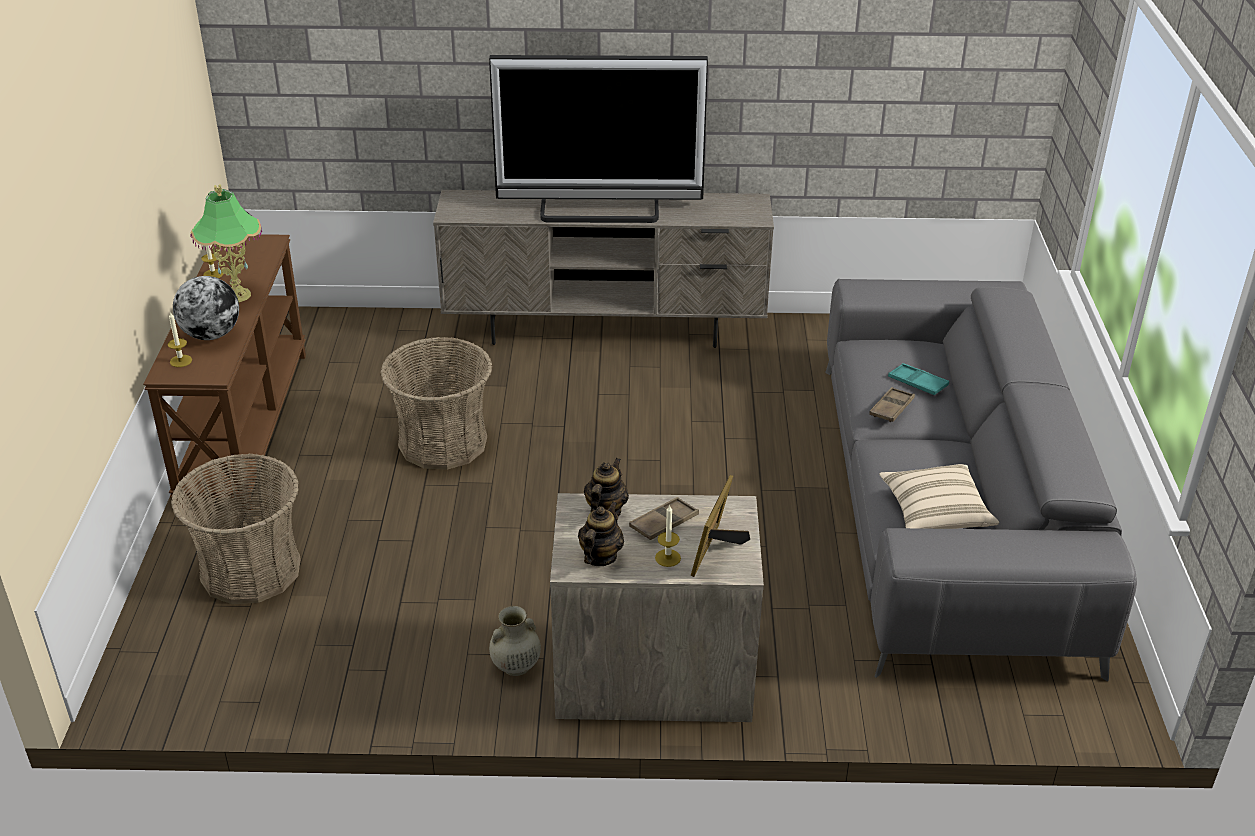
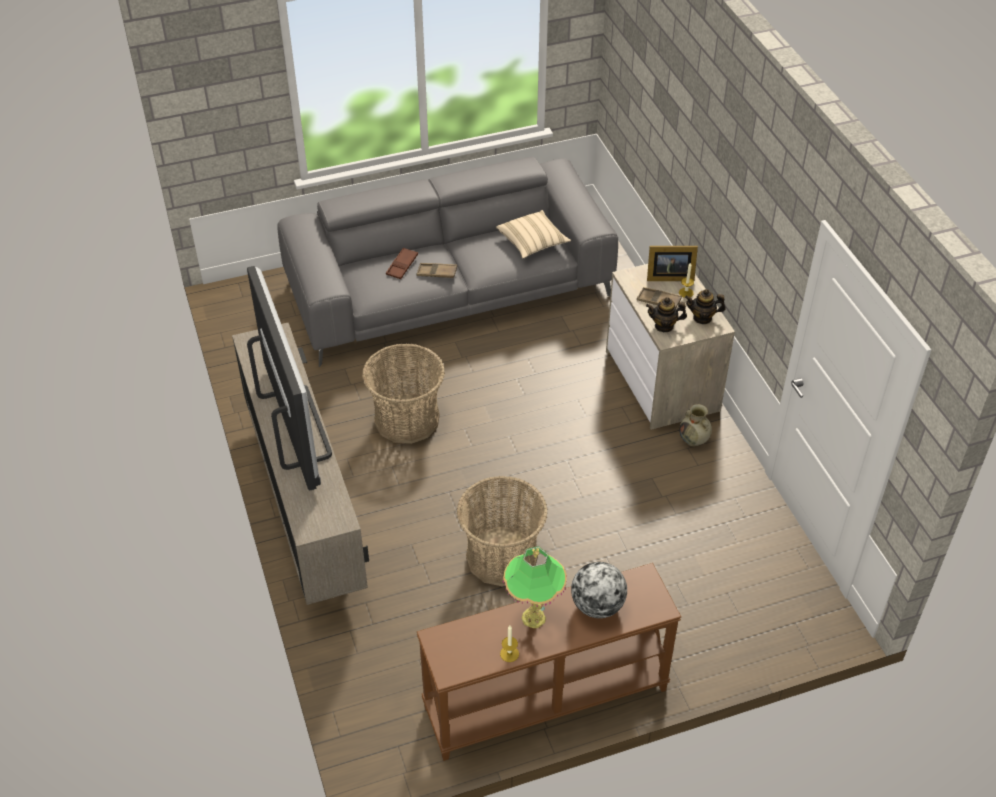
camera: 110 degrees left, 10 degrees up
candle [168,311,192,367] -> none
basket [171,454,301,604] -> basket moved to [362,343,445,444]
turquoise tray [888,363,949,395] -> brown tray [386,247,418,279]

